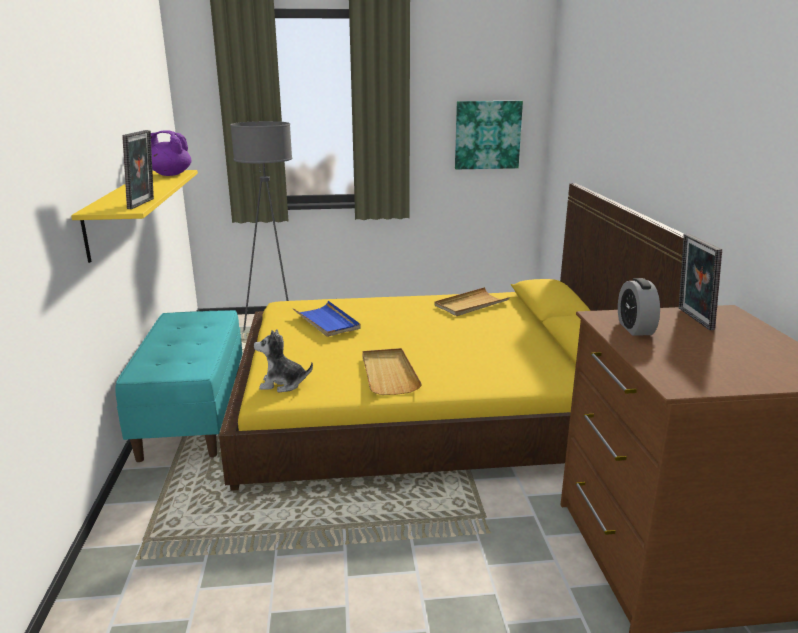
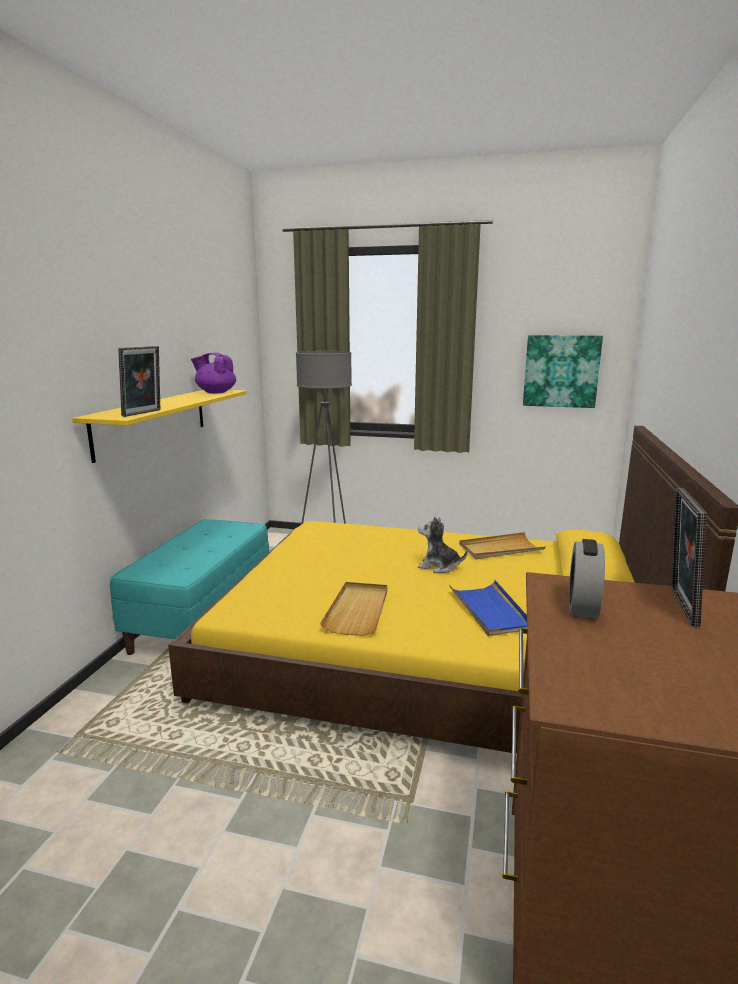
camera: 20 degrees right, 5 degrees down
plush toy [254,329,313,393] -> plush toy moved to [418,517,467,573]
blue tray [293,301,361,337] -> blue tray moved to [449,580,527,636]

